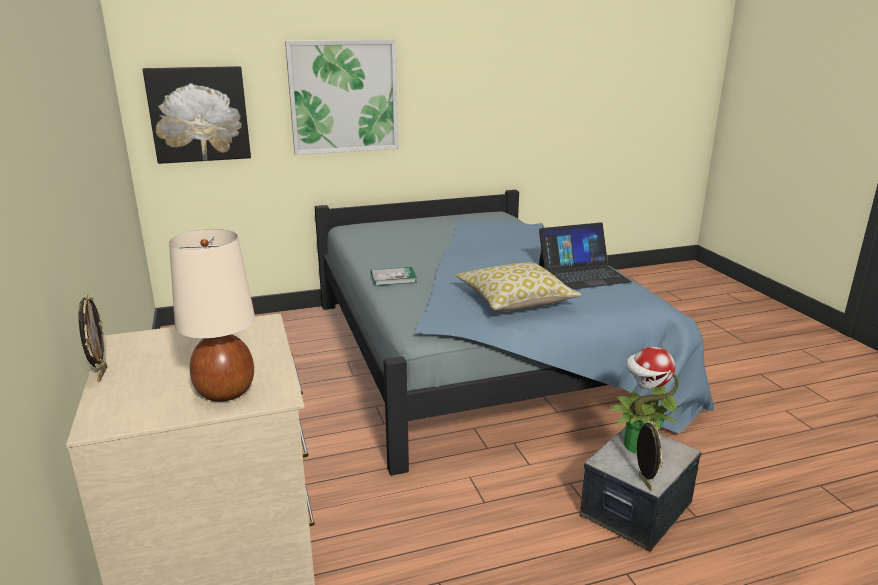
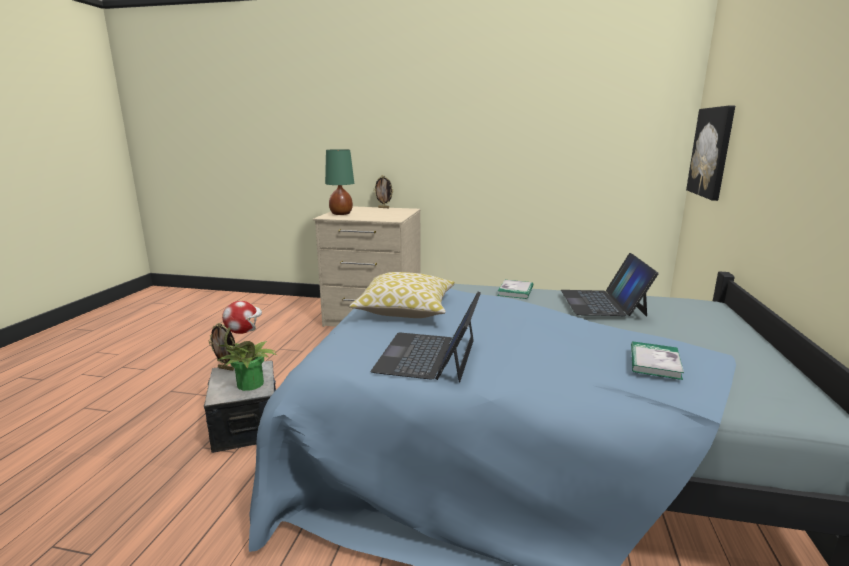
camera: 120 degrees right, 5 degrees down
beige table lamp [169,229,255,402] -> green table lamp [325,149,354,215]
picture [285,40,398,155] -> none
none -> laptop [561,253,659,317]
none -> book [631,342,684,380]

